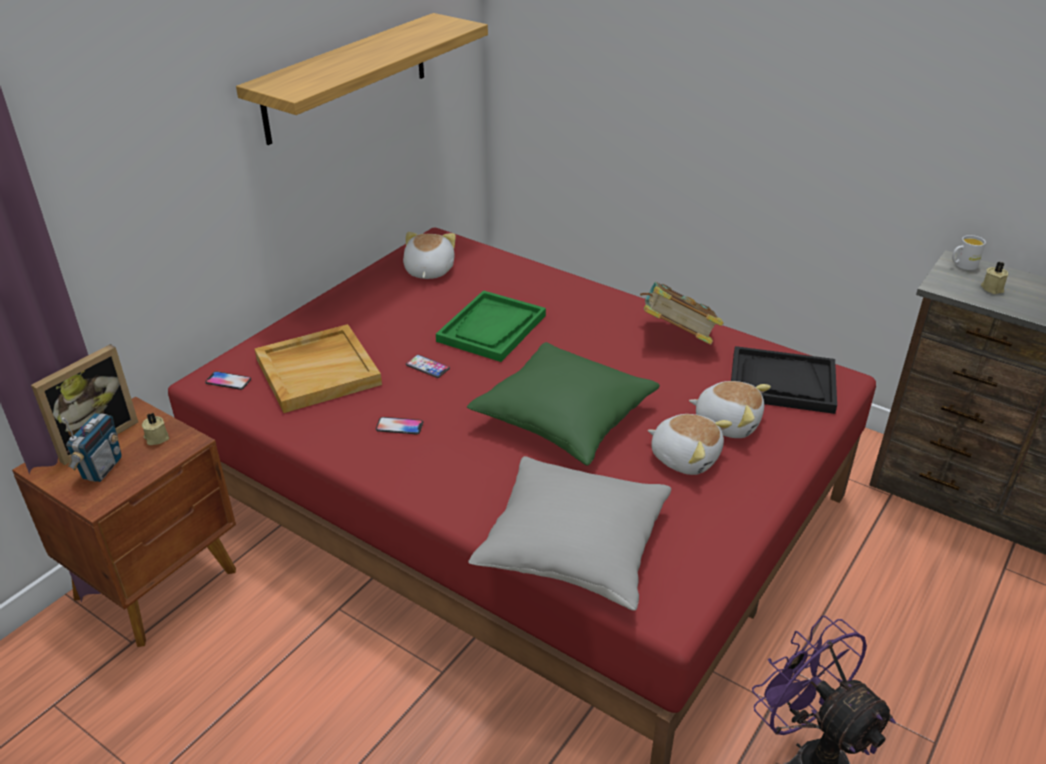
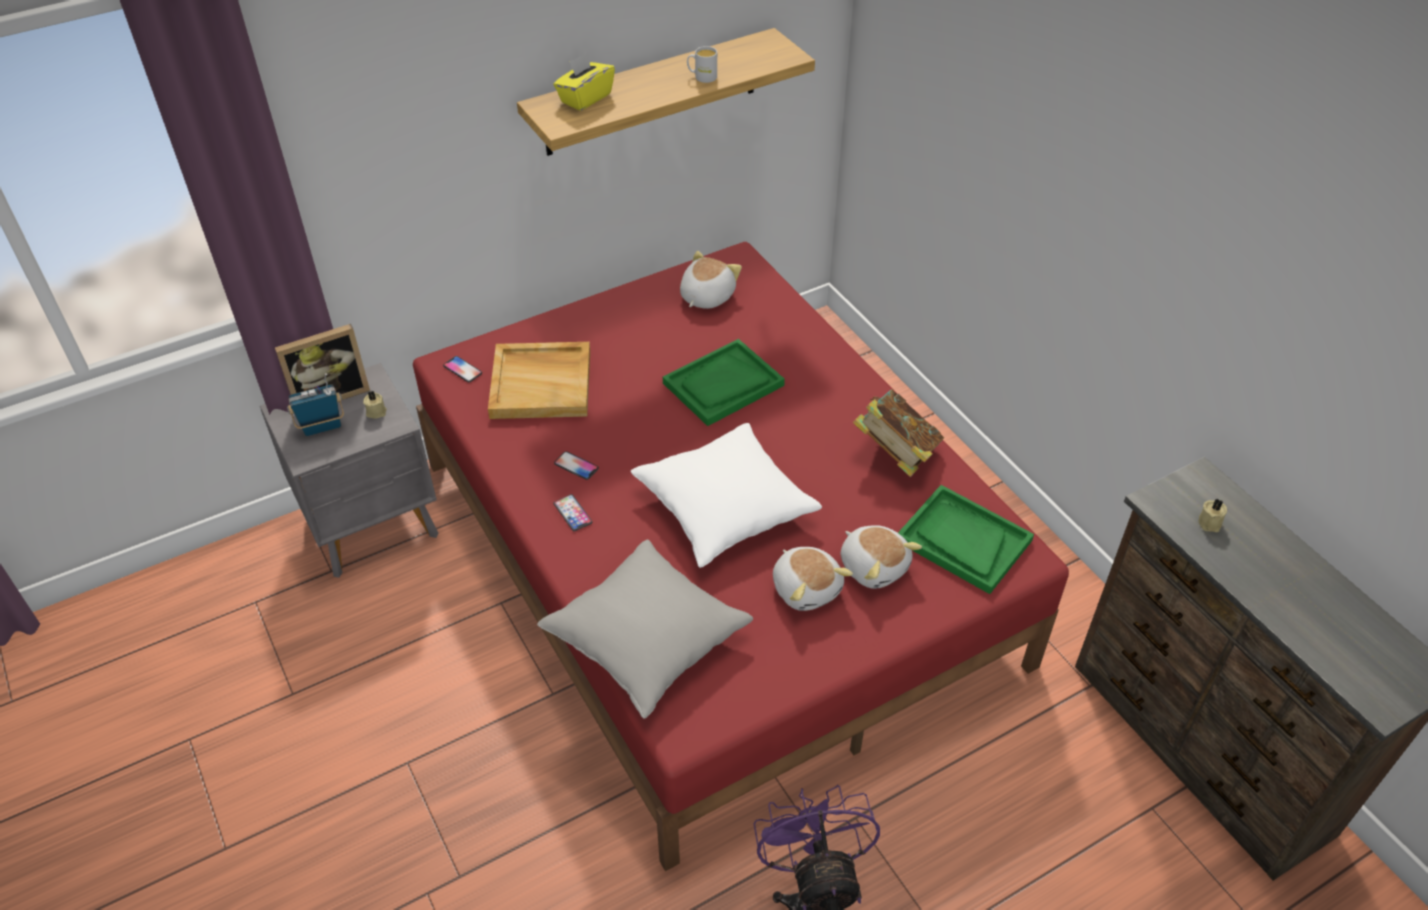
camera: 25 degrees right, 10 degrees up
brown nightstand [12,397,236,647] -> grey nightstand [260,363,439,578]
radio [62,413,122,482] -> radio turned 150 degrees counterclockwise [287,373,344,436]
phone [406,355,450,378] -> phone moved to [553,494,592,531]
green pillow [467,342,660,466] -> white pillow [631,423,822,568]
black tray [731,346,837,414] -> green tray [898,485,1034,594]
white mug [952,235,986,270] -> white mug moved to [687,46,717,83]
none -> yellow tissue box [553,52,615,111]

